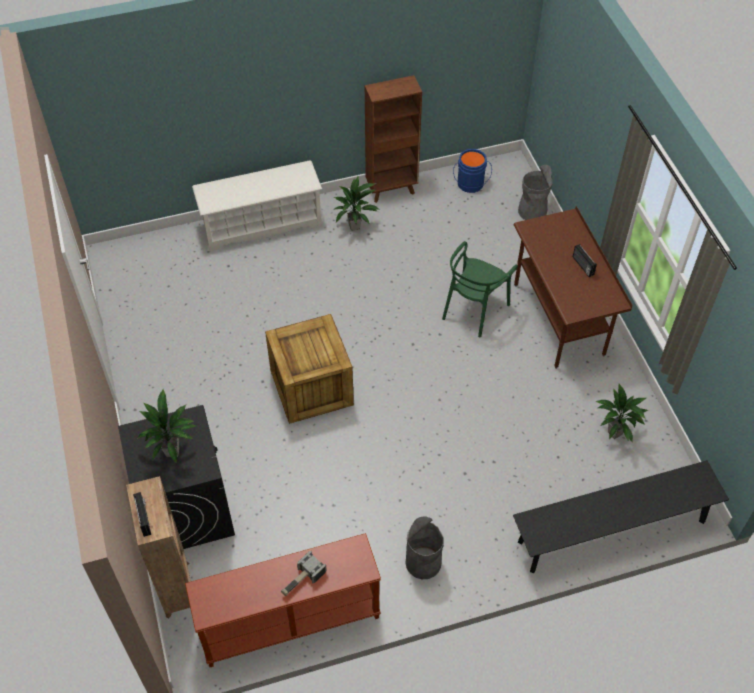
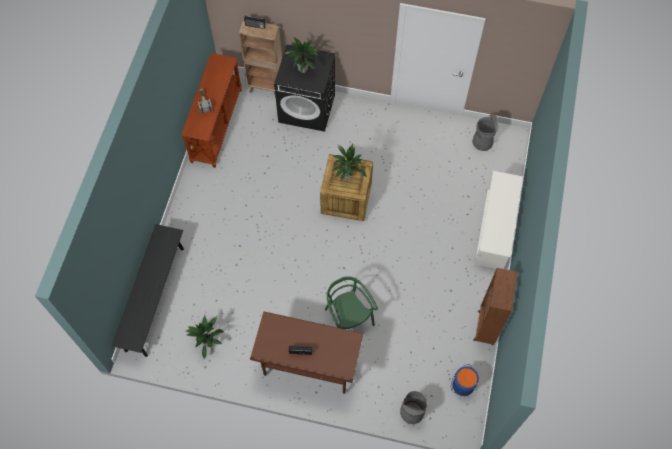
camera: 120 degrees right, 10 degrees up
potted plant [334,177,380,231] -> potted plant moved to [332,144,367,181]
grey trash can [405,516,444,579] -> grey trash can moved to [473,114,498,151]

